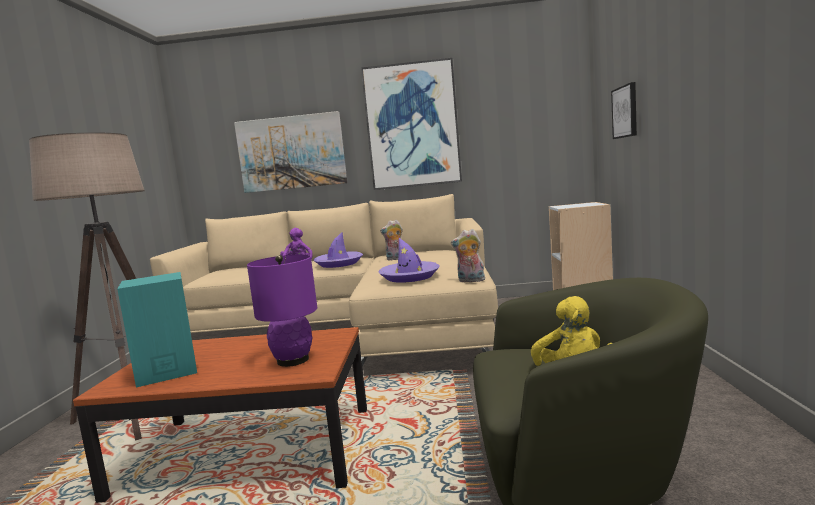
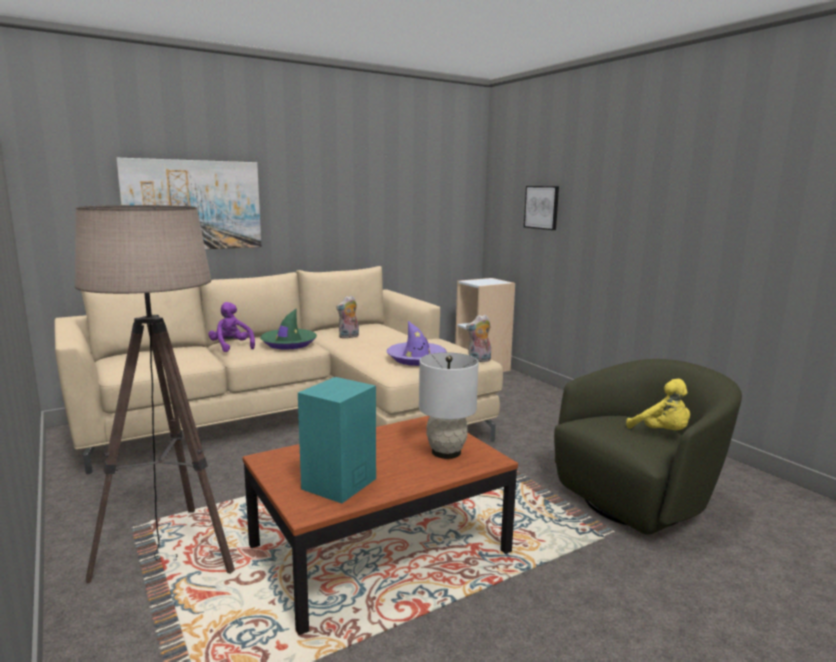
camera: 35 degrees left, 5 degrees up
purple table lamp [247,254,317,367] -> white table lamp [419,352,479,459]
purple hat [314,232,363,268] -> green hat [260,309,317,350]
picture [361,58,462,190] -> none

